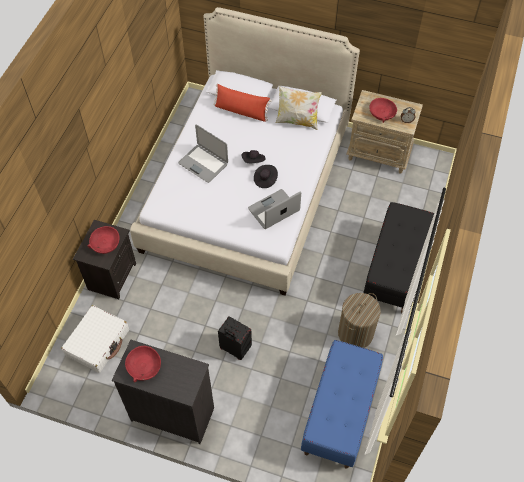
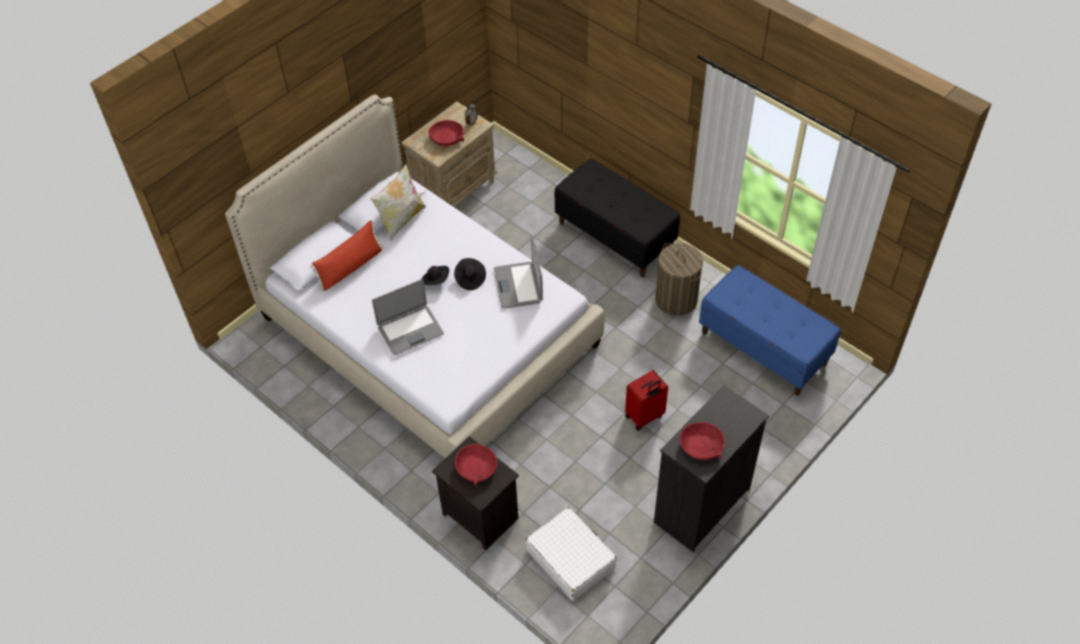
camera: 65 degrees left, 5 degrees down
black suitcase [218,316,252,360] -> red suitcase [625,370,668,431]

